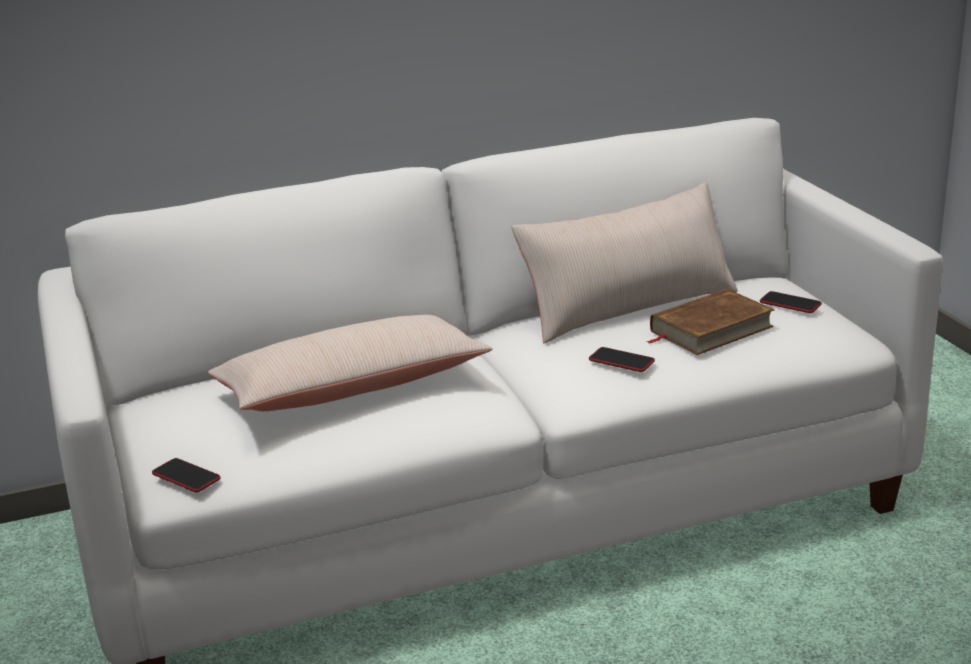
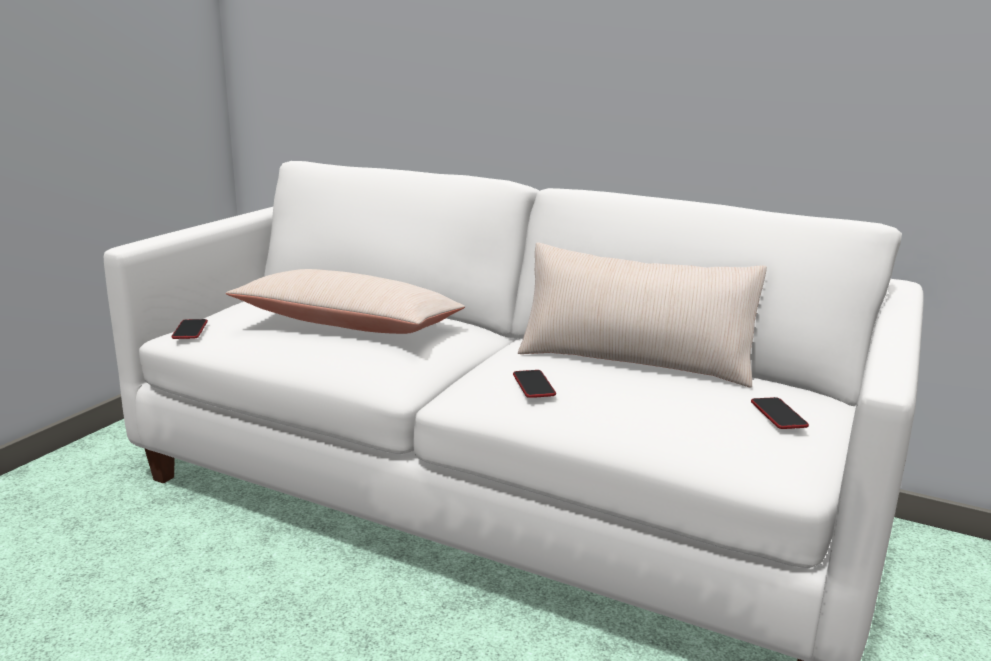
camera: 45 degrees right, 5 degrees down
brown book [646,289,774,355] -> none

